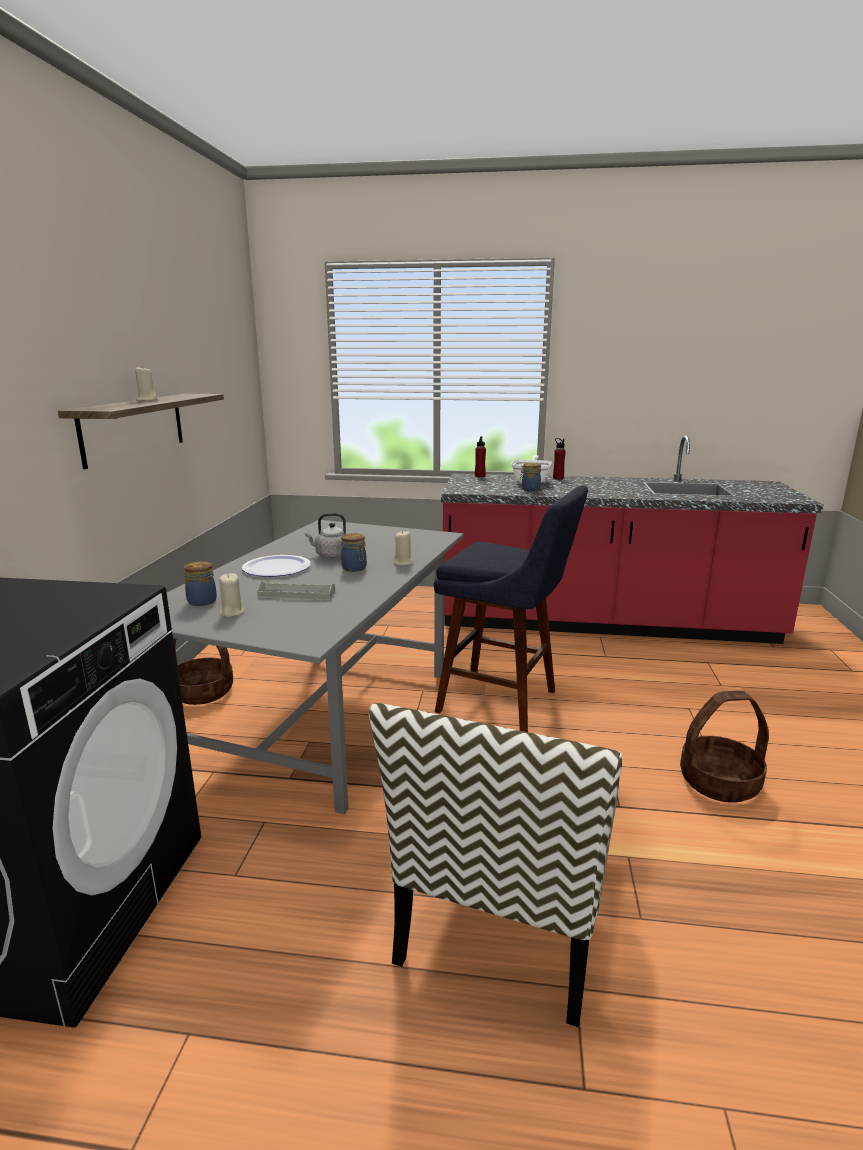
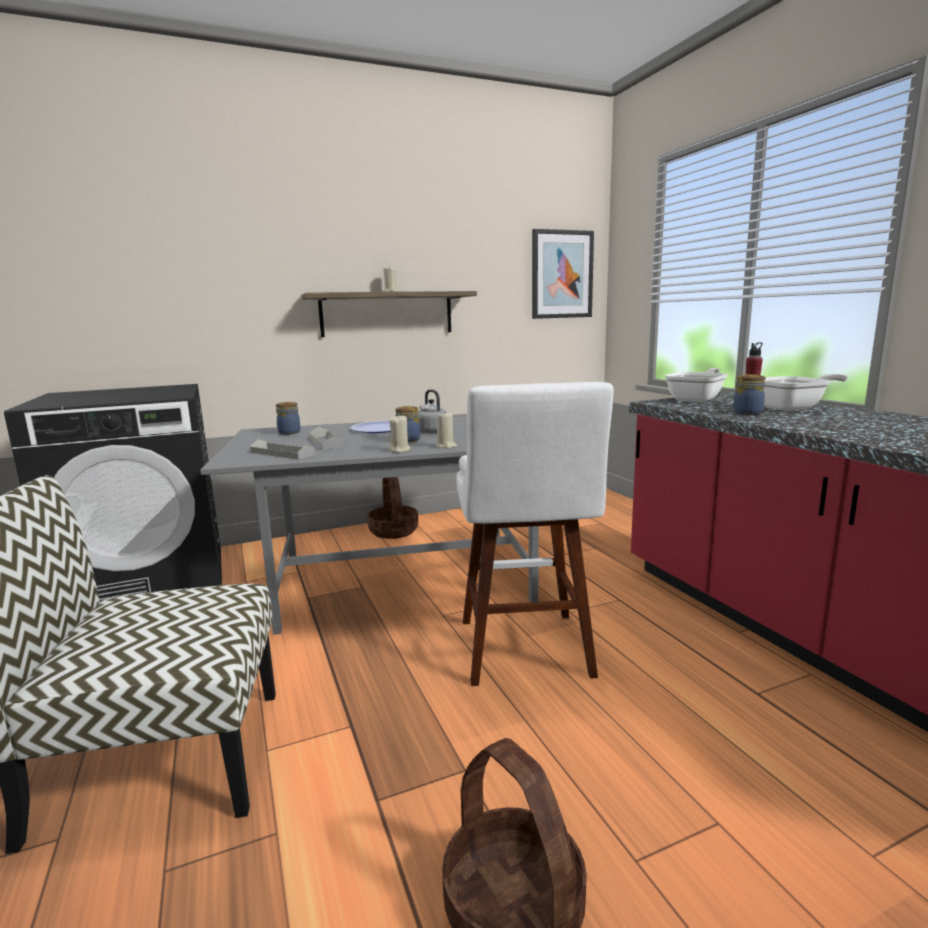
camera: 60 degrees right, 5 degrees down
beige candle [219,573,244,617] -> beige candle moved to [388,416,411,452]
blue stool [434,486,588,732] -> white stool [456,382,614,686]
red bottle [553,438,566,479] -> none
none -> grey tray [250,439,315,460]
none -> picture [532,229,594,319]
none -> frying pan [664,368,728,403]

